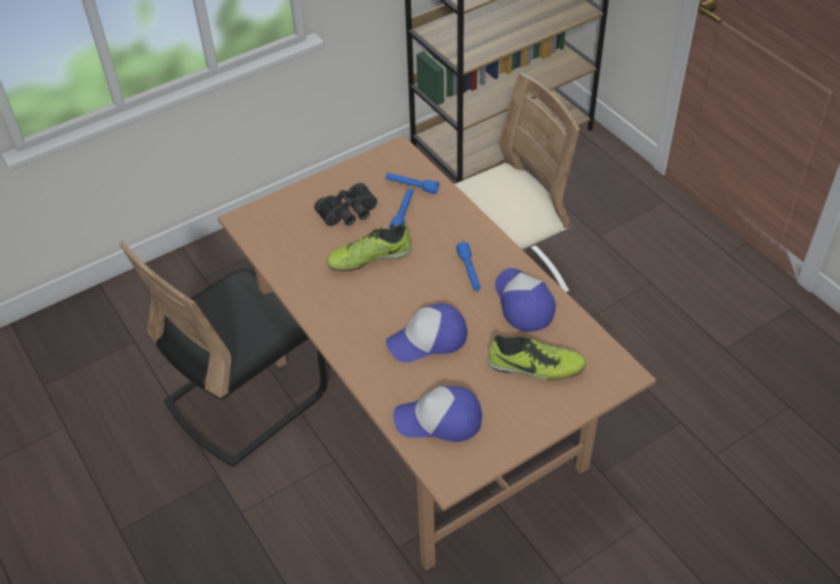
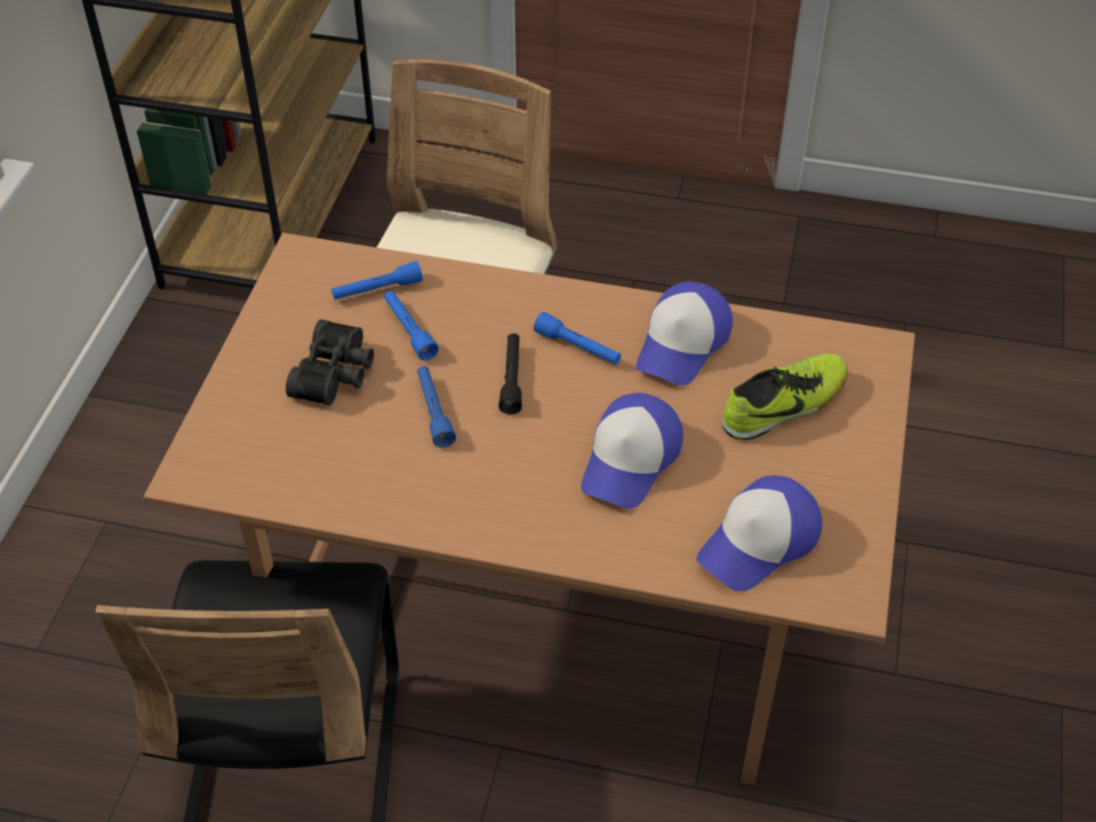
camera: 45 degrees left, 0 degrees up
shoe [326,223,411,271] -> blue flashlight [417,366,456,447]
cap [495,268,556,332] -> cap turned 90 degrees counterclockwise [636,282,733,386]
none -> black flashlight [499,333,522,414]

